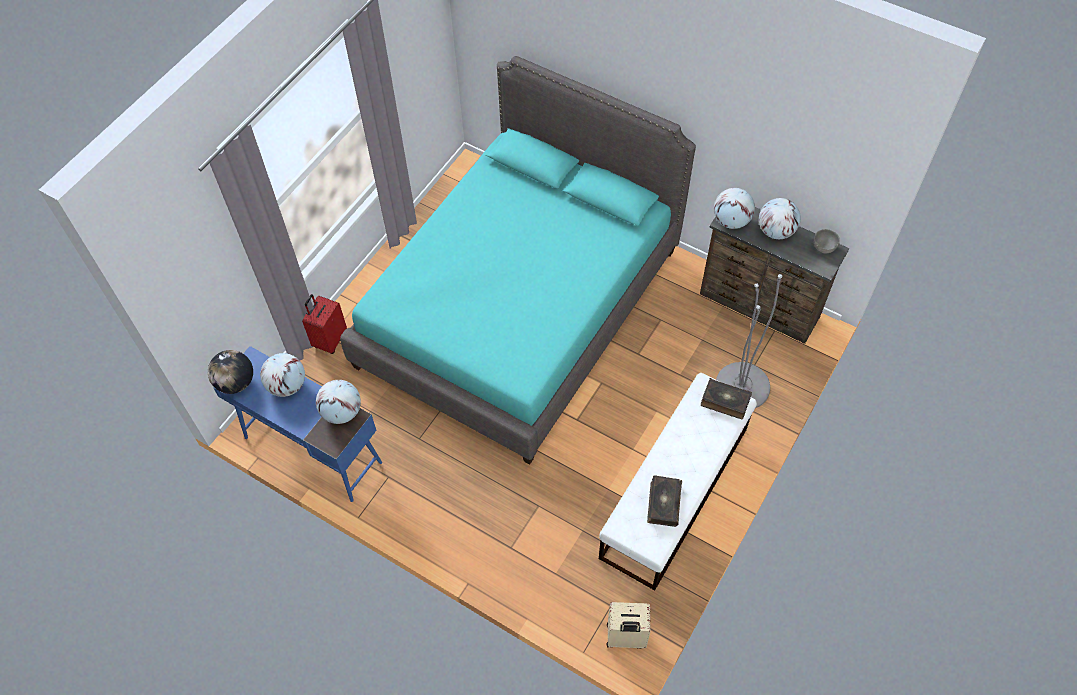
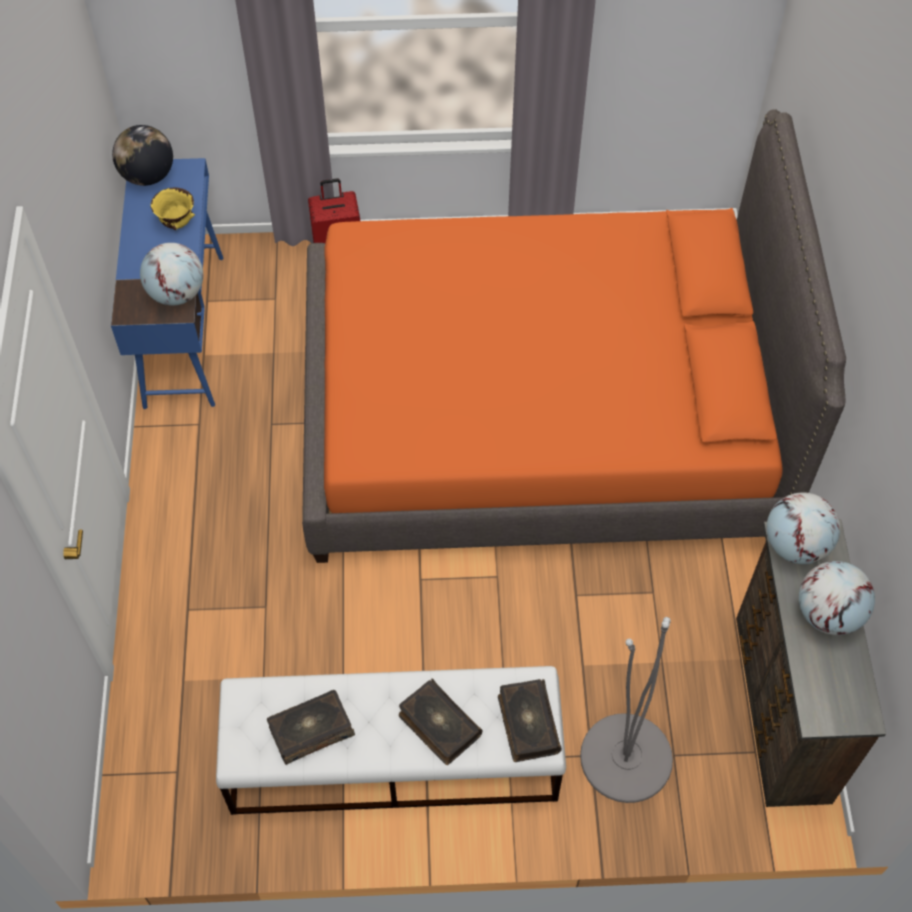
camera: 55 degrees right, 0 degrees up
globe [260,353,305,397] -> yellow bowl [151,188,195,230]
turquoise bed [340,56,696,465] -> orange bed [302,109,846,563]
beige suitcase [607,602,650,649] -> none
grey bowl [813,229,840,253] -> none
none -> book [399,678,482,765]

